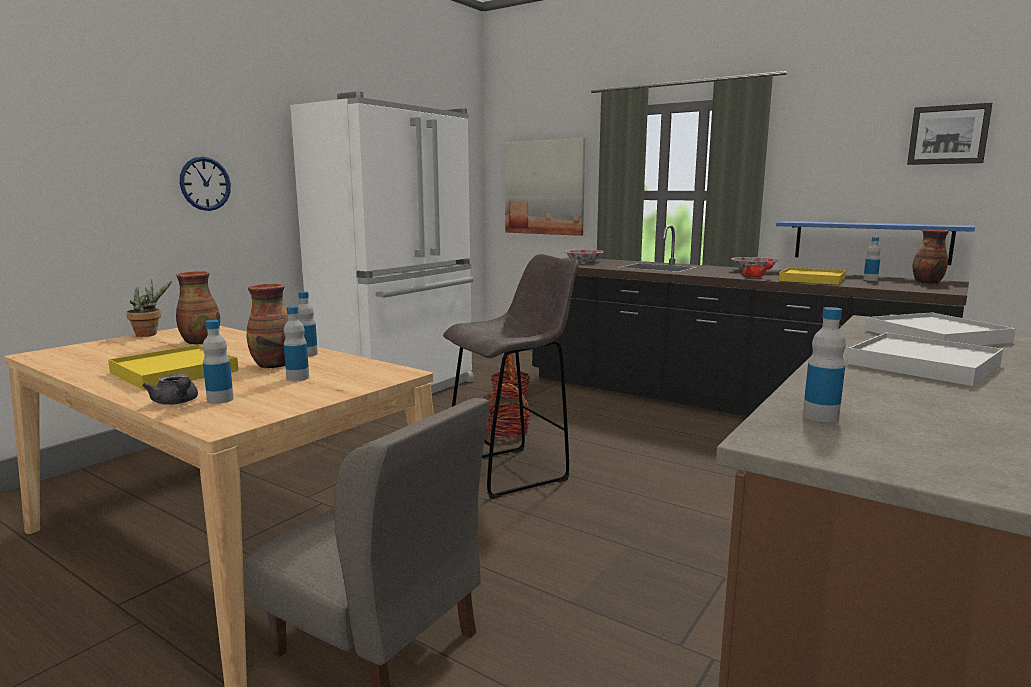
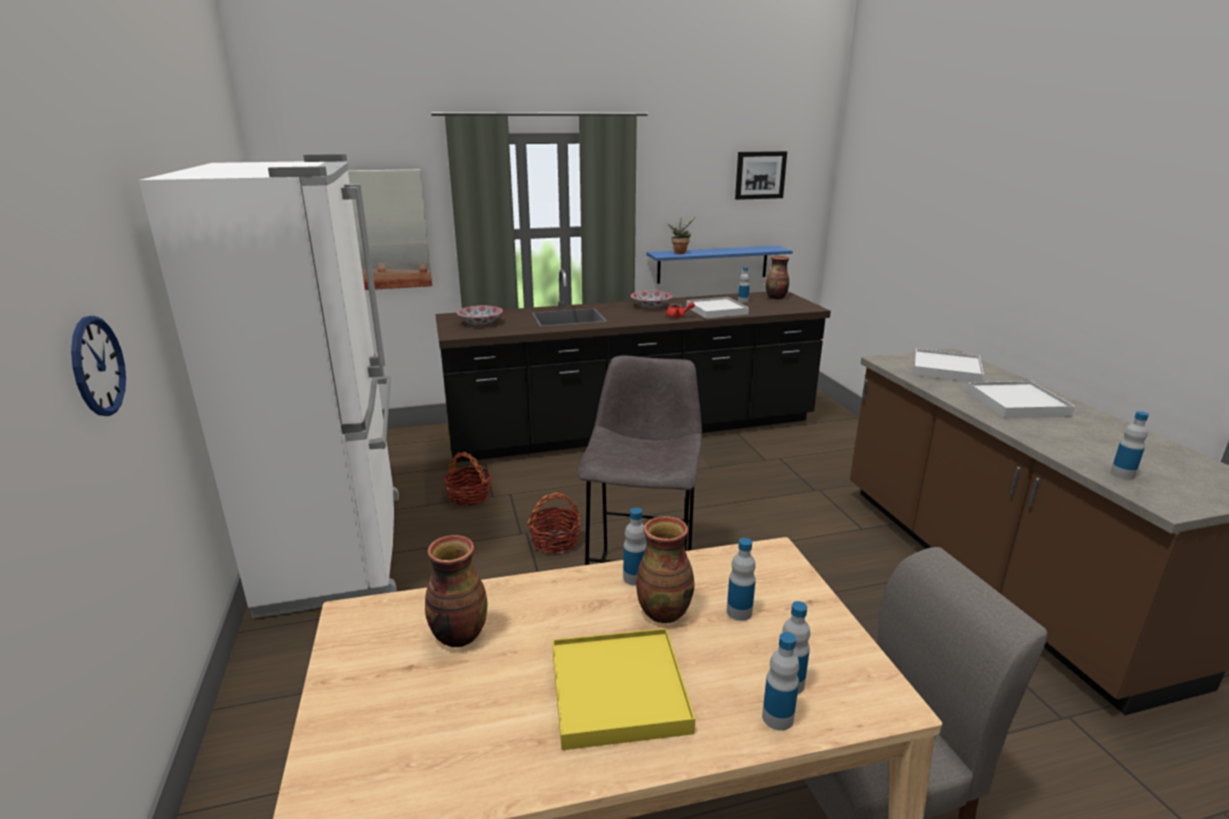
camera: 50 degrees left, 10 degrees up
potted plant [126,279,172,337] -> potted plant moved to [667,216,696,254]
grey teapot [142,374,198,405] -> bottle [762,632,799,731]
yellow tray [779,267,846,285] -> white tray [686,297,749,319]

